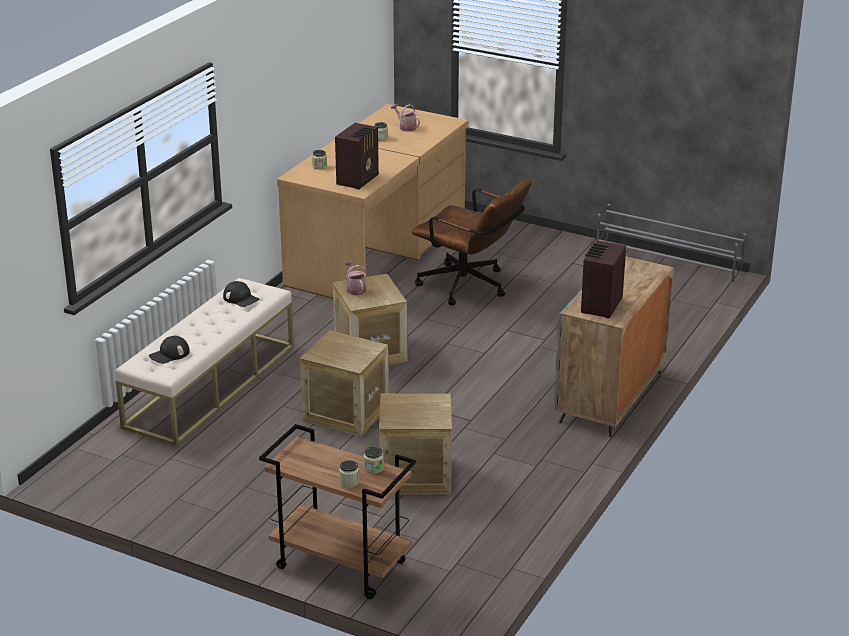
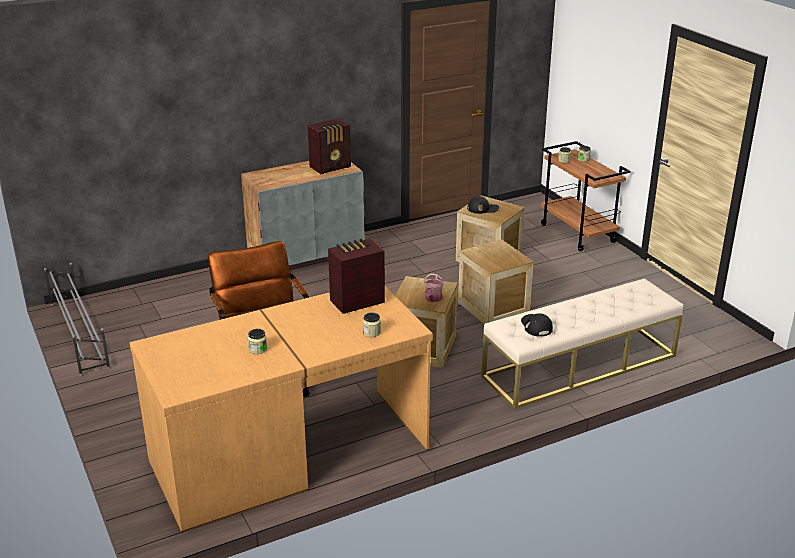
camera: 145 degrees left, 0 degrees up
black cap [149,336,190,364] -> black cap moved to [467,196,499,214]
watering can [391,104,420,132] -> none

